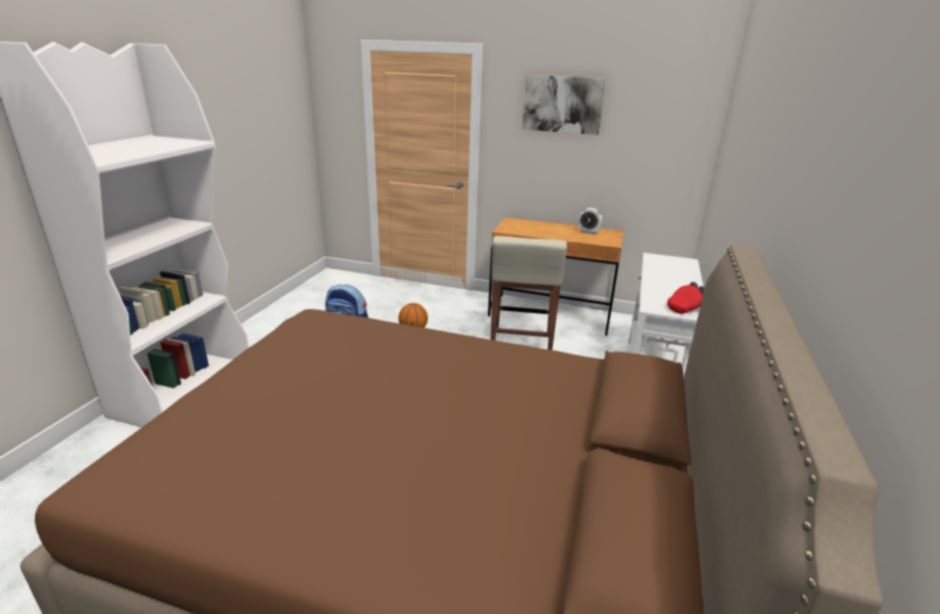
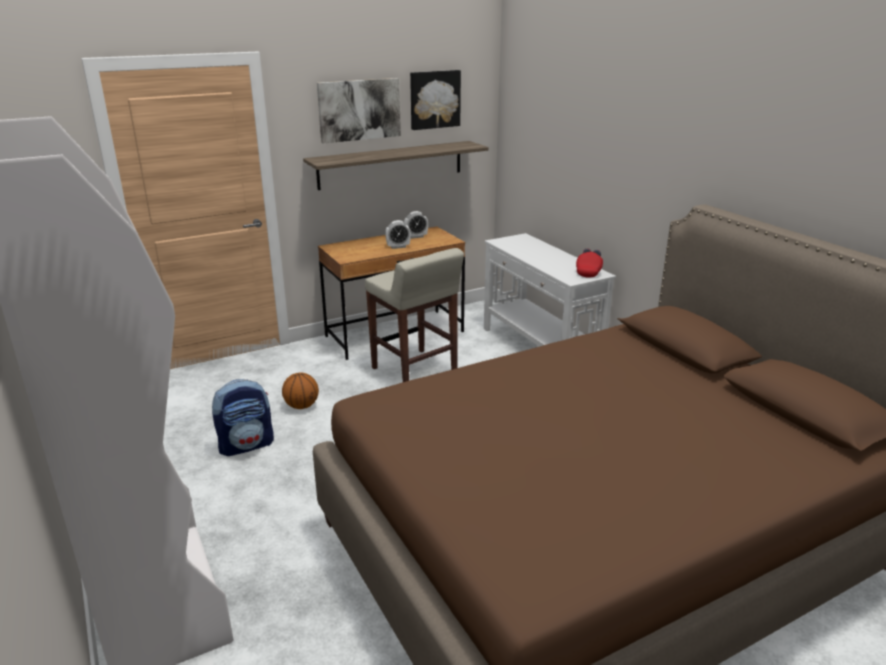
camera: 45 degrees left, 0 degrees up
none -> shelf [303,141,489,190]
none -> alarm clock [385,220,411,249]
none -> picture [410,70,461,130]

